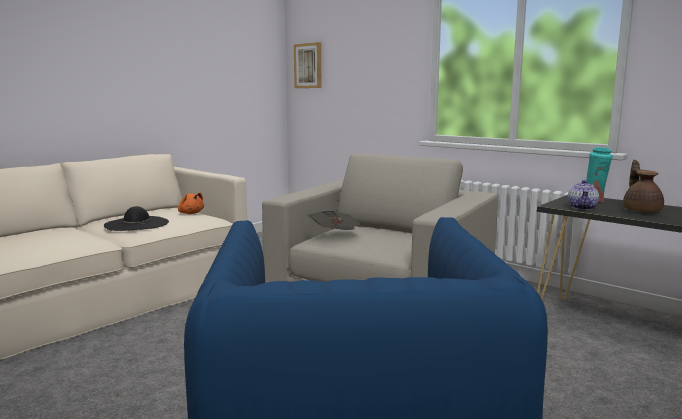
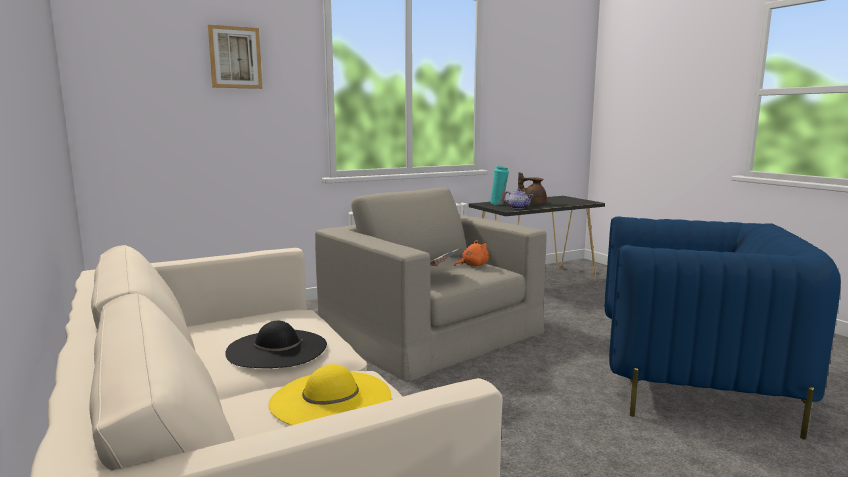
camera: 70 degrees left, 0 degrees up
orange plush toy [178,192,204,214] -> orange plush toy moved to [454,240,489,266]
picture [294,42,321,88] -> picture moved to [208,25,262,89]
none -> yellow hat [268,364,391,425]

